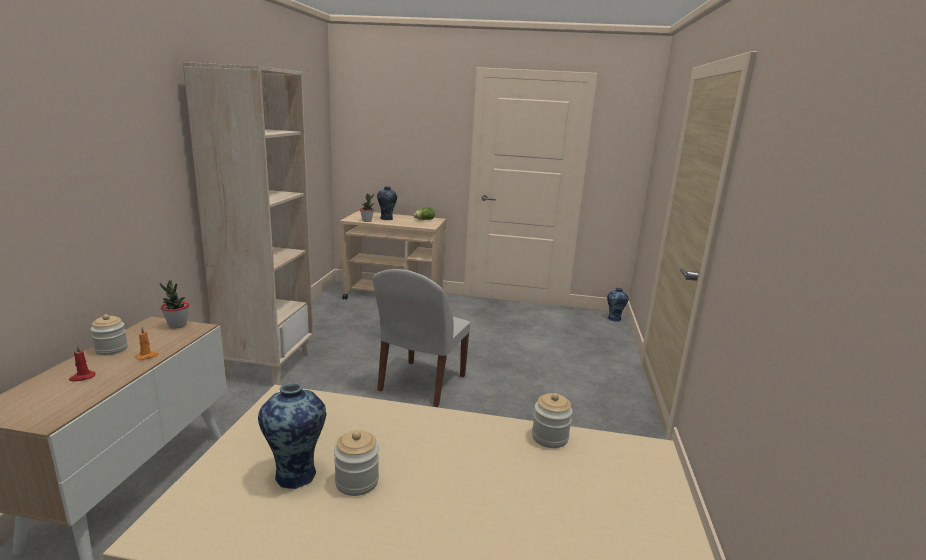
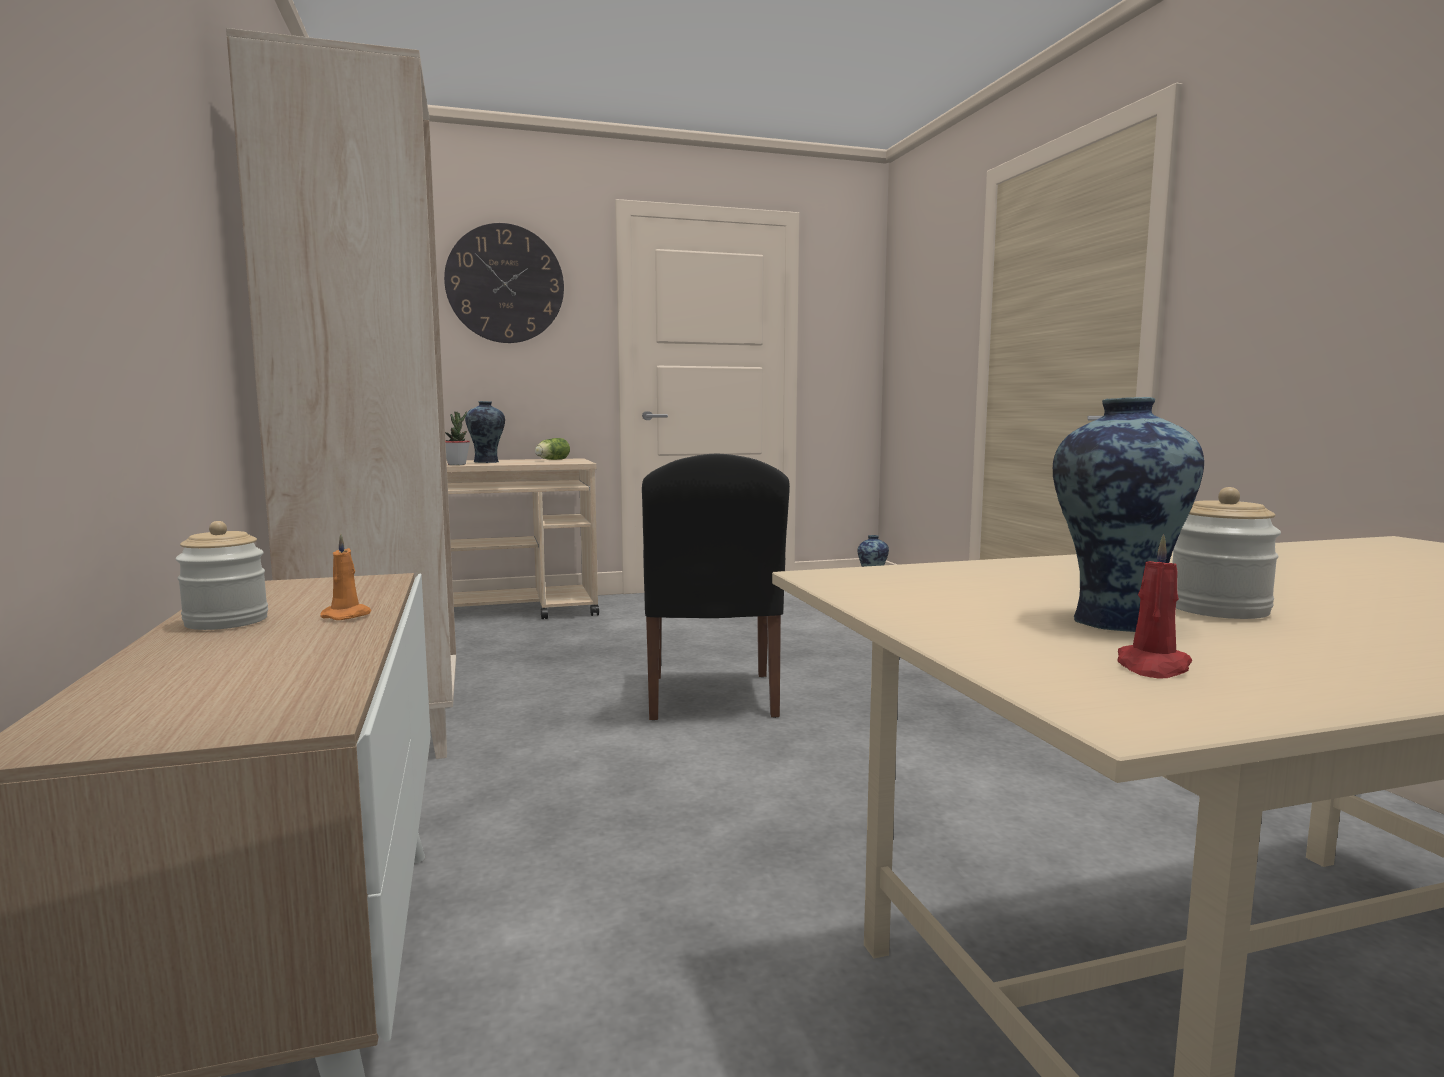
camera: 25 degrees left, 10 degrees down
red candle [69,345,95,381] -> red candle moved to [1117,534,1193,679]
potted plant [160,280,189,329] -> none
white chair [373,269,470,407] -> black chair [642,453,790,720]
jar [532,393,573,448] -> none
none -> wall clock [444,223,564,343]

